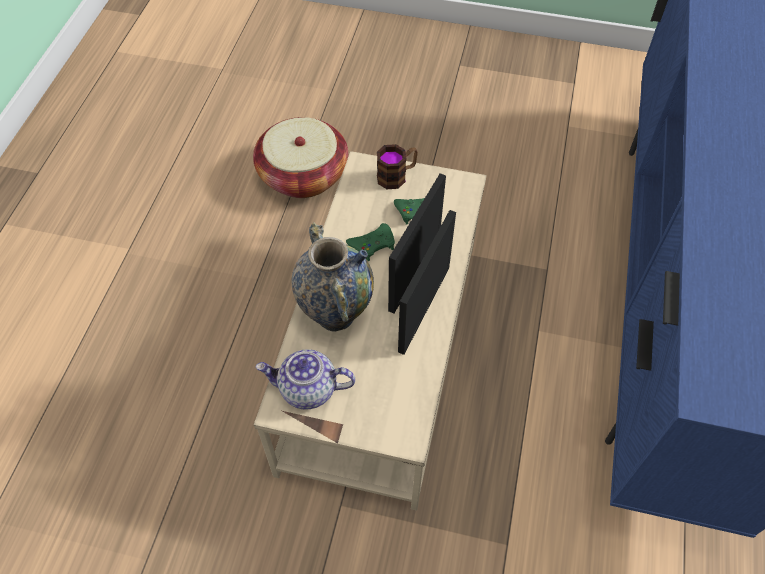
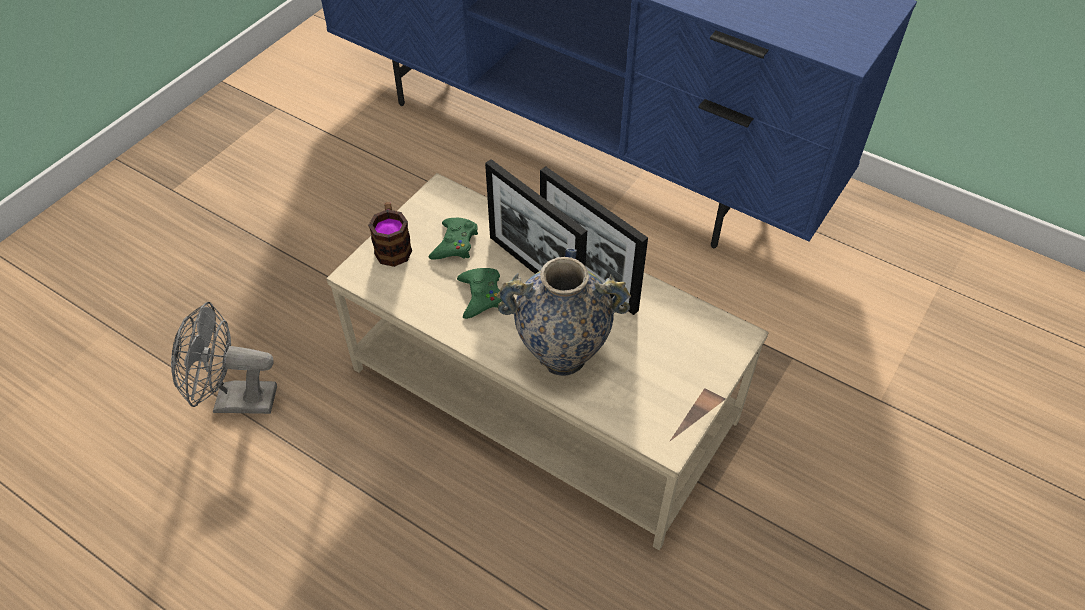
camera: 70 degrees left, 5 degrees down
basket [253,117,348,198] -> grey fan [171,302,277,414]
teapot [255,349,355,410] -> none

